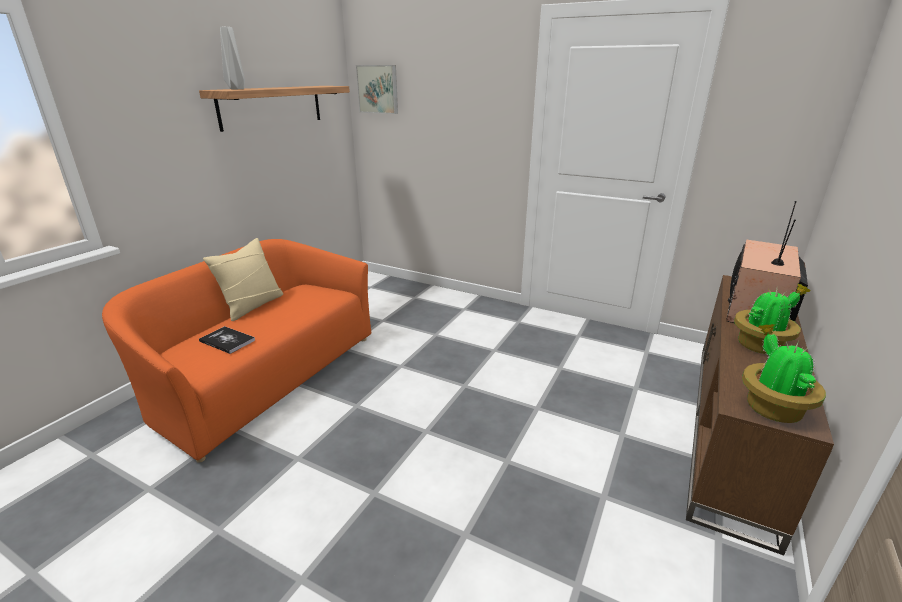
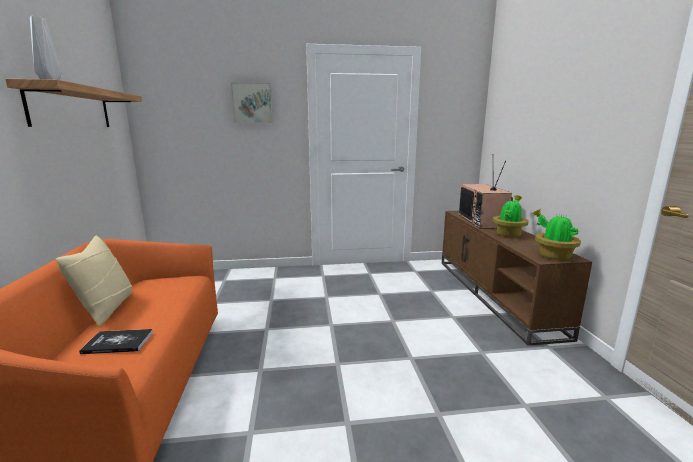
camera: 35 degrees left, 10 degrees down
picture [356,65,398,114] -> picture moved to [231,82,273,123]

